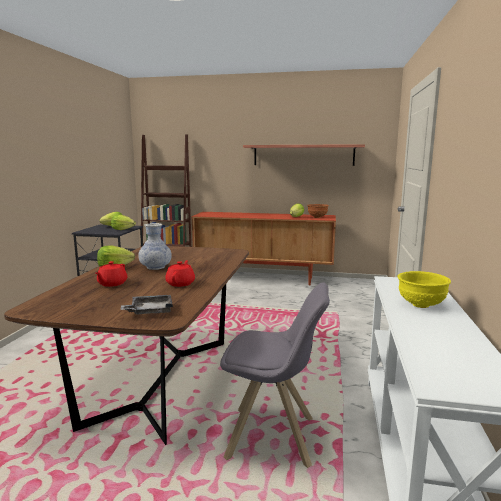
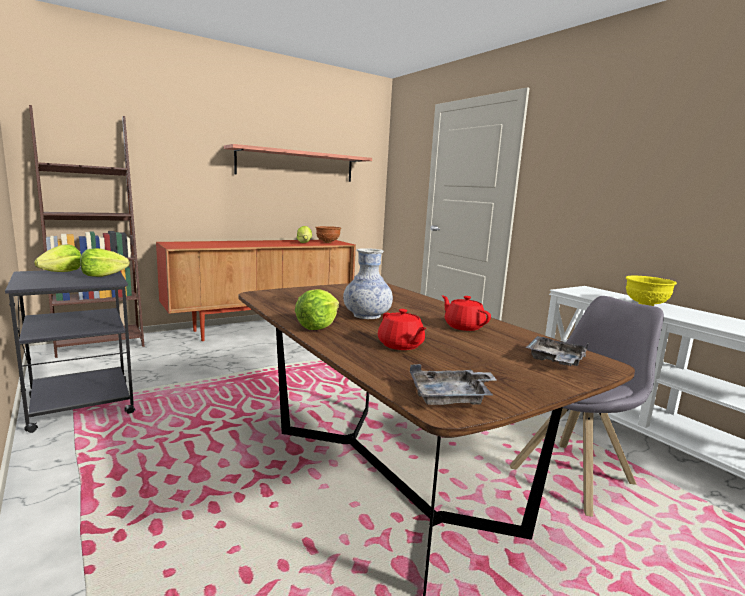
camera: 45 degrees left, 0 degrees up
none -> grey tray [410,364,498,405]

